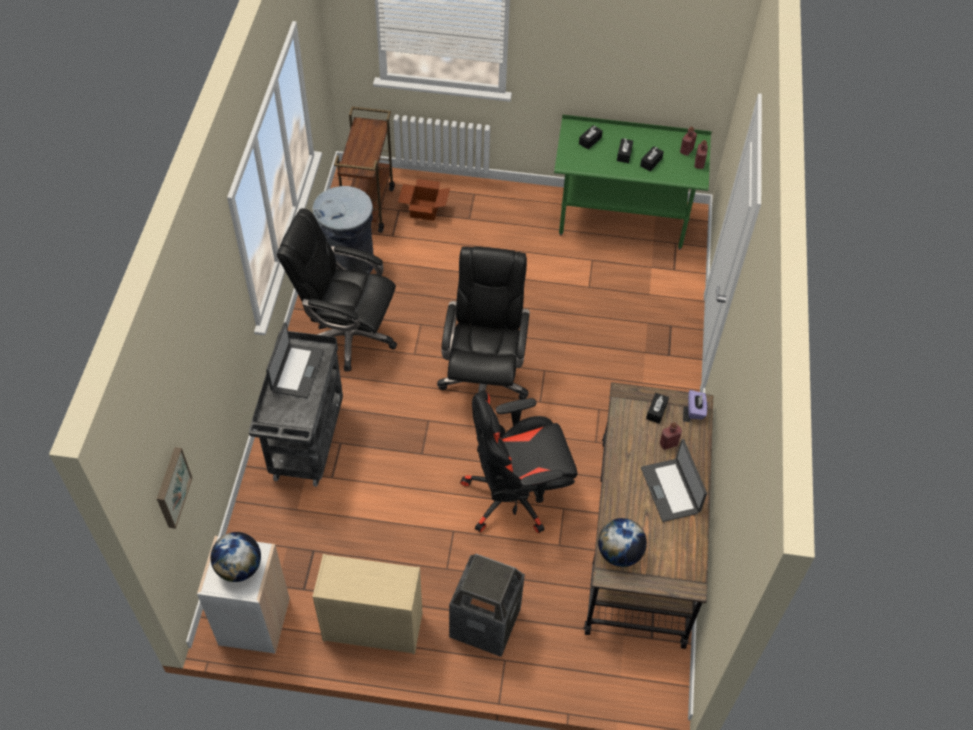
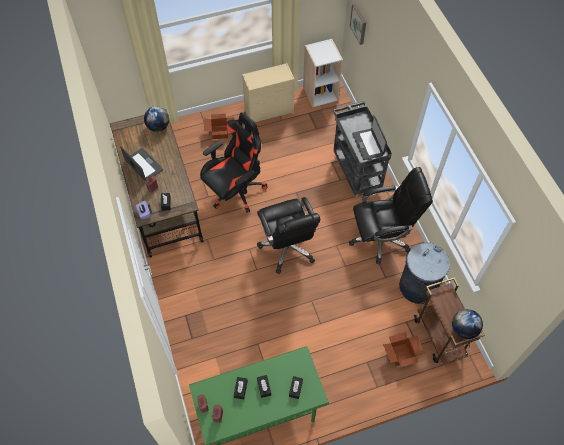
camera: 155 degrees right, 5 degrees up
globe [210,532,261,582] -> globe moved to [452,309,483,339]
trash can [449,554,525,657] -> cardboard box [203,114,234,139]

